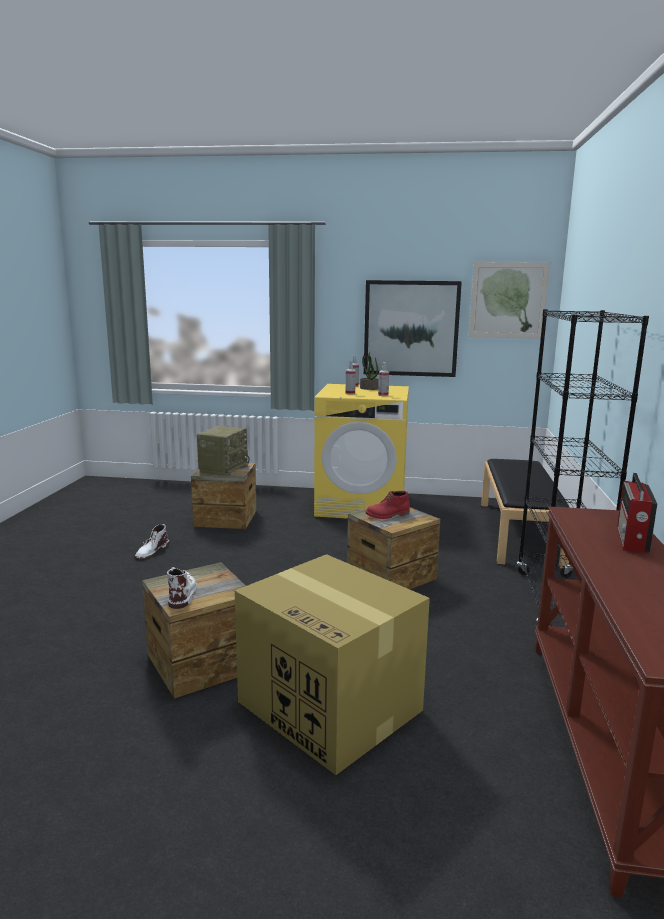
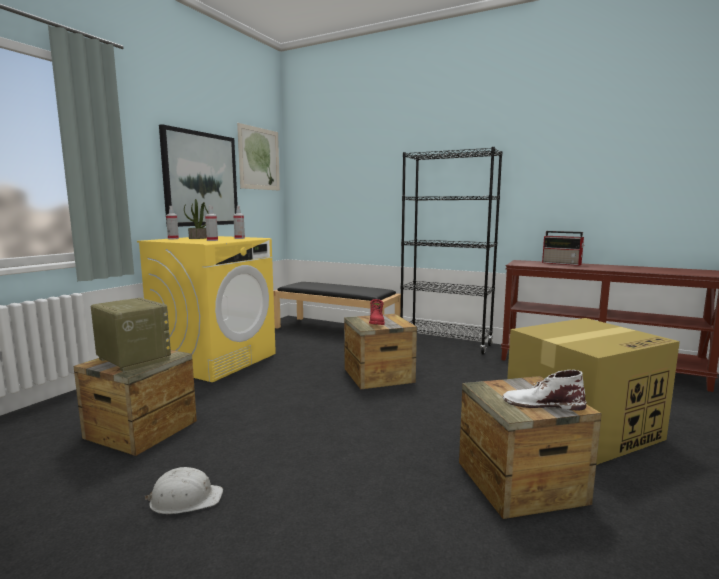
camera: 70 degrees left, 5 degrees down
white boot [135,524,169,559] -> white hard hat [145,467,223,514]

